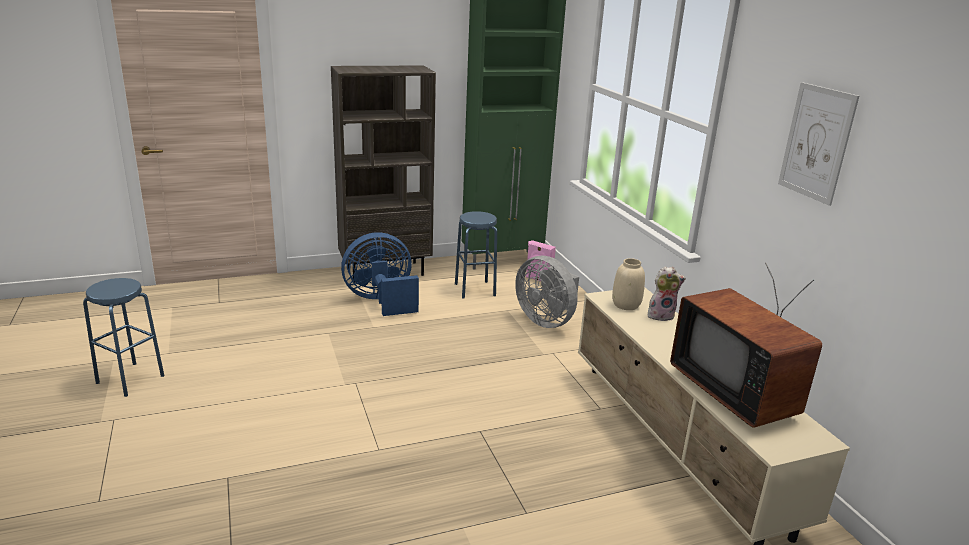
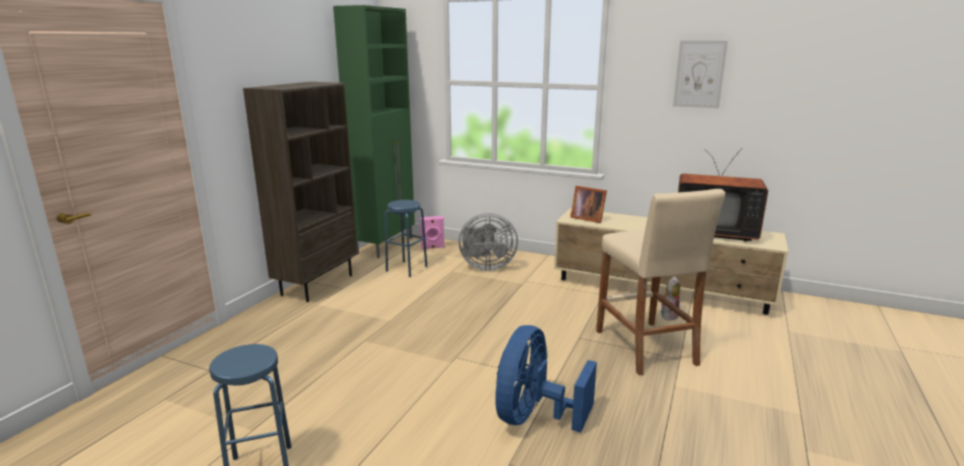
camera: 45 degrees left, 5 degrees down
blue fan [341,232,419,316] -> blue fan moved to [495,325,597,433]
beige vase [612,258,645,310] -> picture frame [570,186,607,223]
plush toy [648,267,686,321] -> plush toy moved to [661,276,680,321]
none -> beige stool [596,189,725,376]

